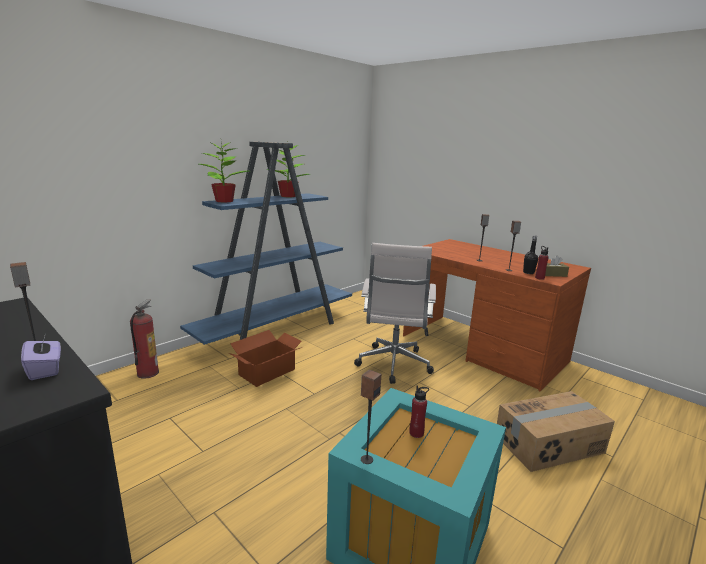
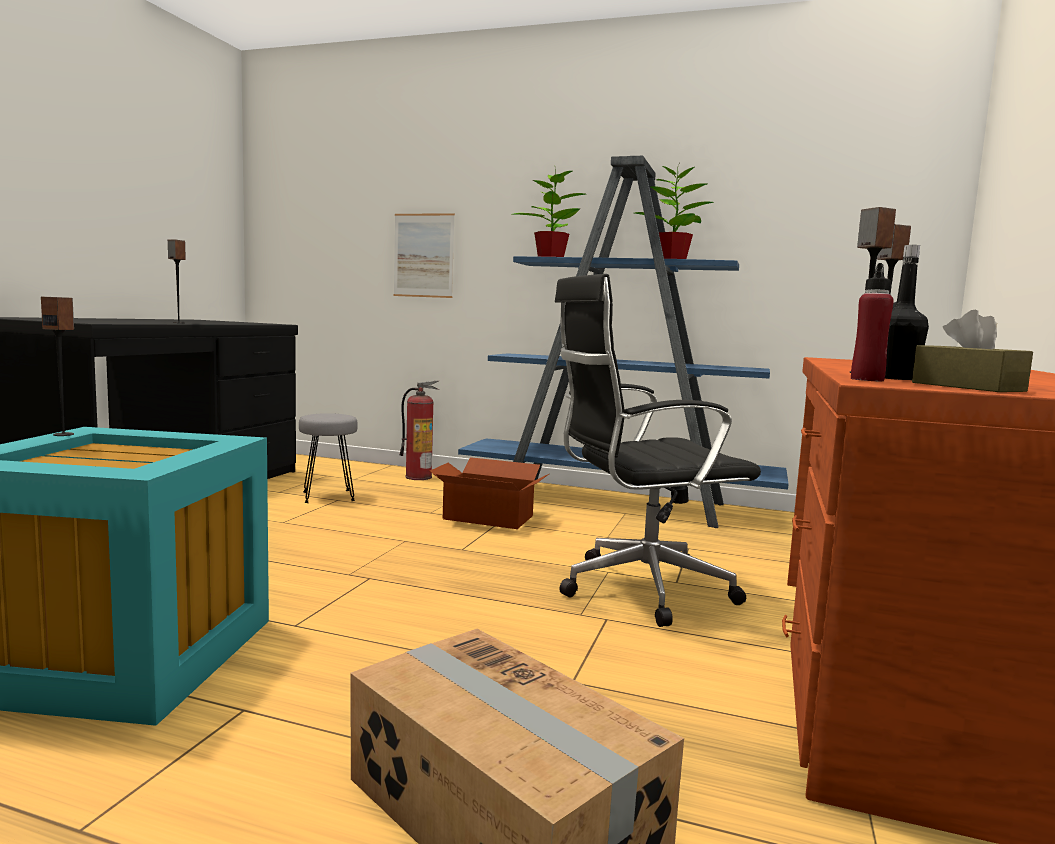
camera: 65 degrees right, 10 degrees down
purple tissue box [21,333,61,380] -> none
white office chair [354,243,436,384] -> black office chair [555,274,761,627]
red bottle [409,386,429,438] -> none
none -> grey stool [299,413,358,503]
none -> picture [394,214,455,298]

